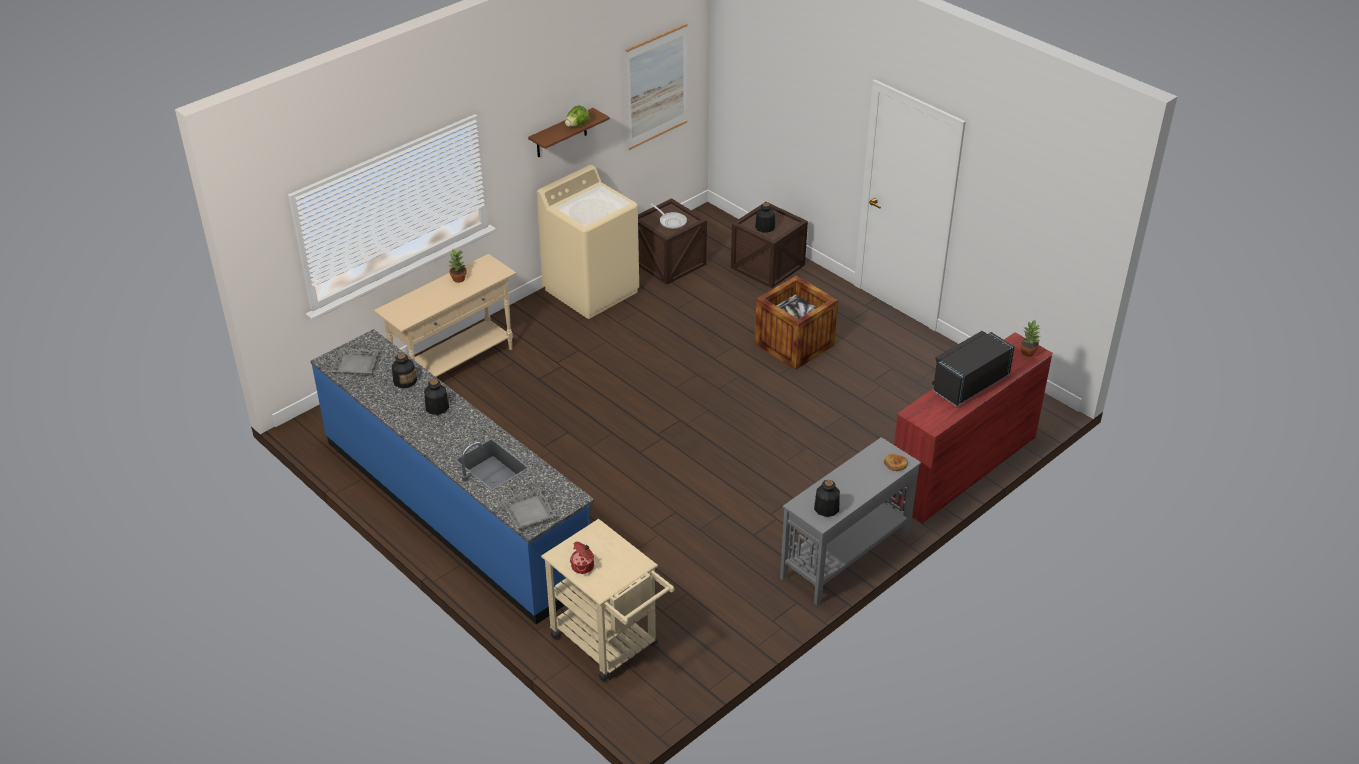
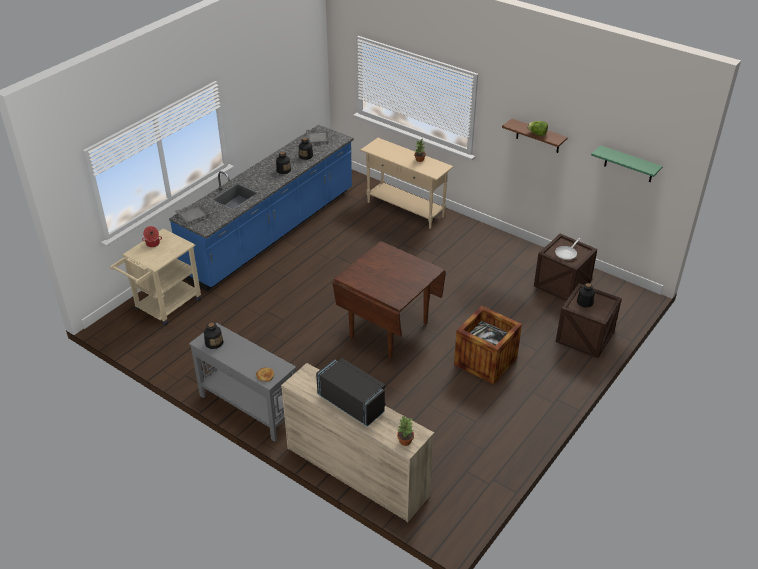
camera: 80 degrees right, 0 degrees up
beige washing machine [537,165,639,319] -> none
picture [625,23,688,150] -> green shelf [591,145,663,182]
red dresser [892,332,1053,524] -> beige dresser [281,363,434,523]
none -> brown dining table [332,241,446,358]

